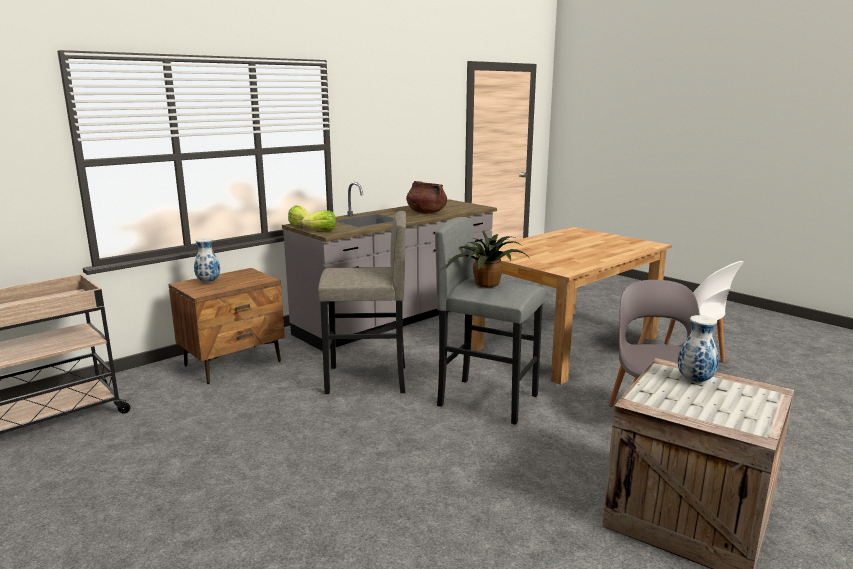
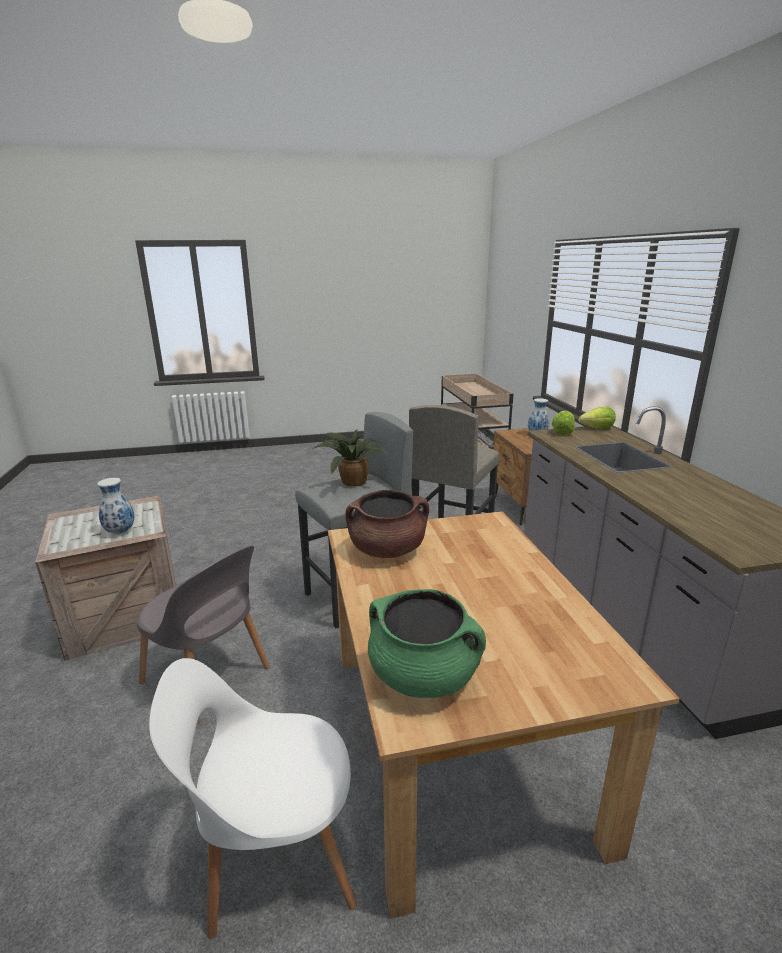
camera: 120 degrees right, 5 degrees up
brown cooking pot [406,181,447,213] -> brown cooking pot moved to [345,490,429,558]
none -> green cooking pot [368,589,486,698]

